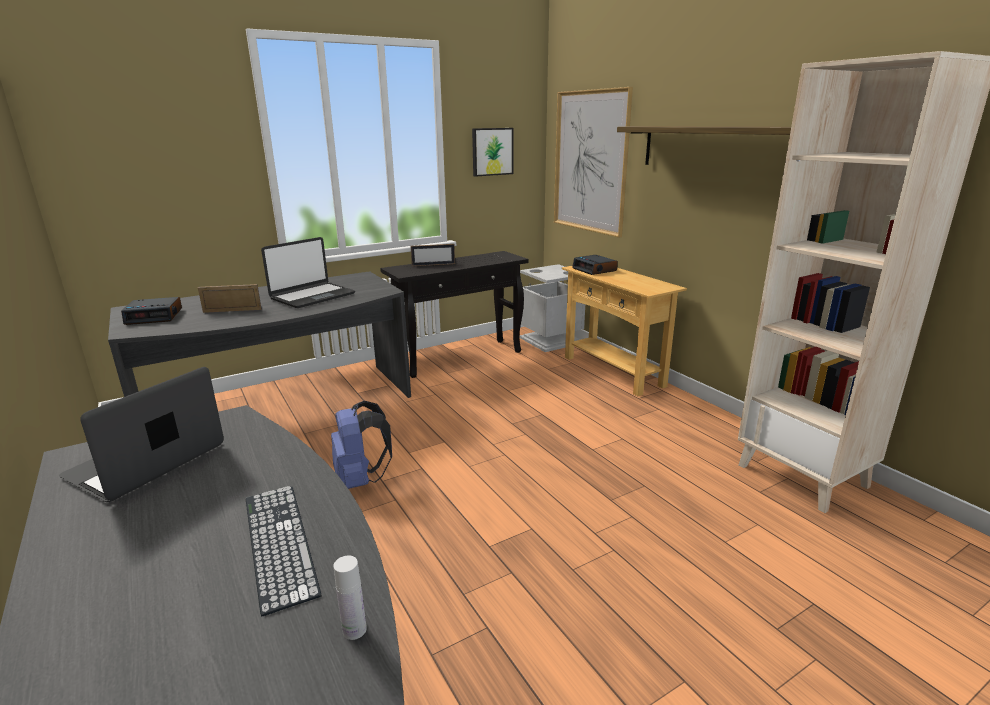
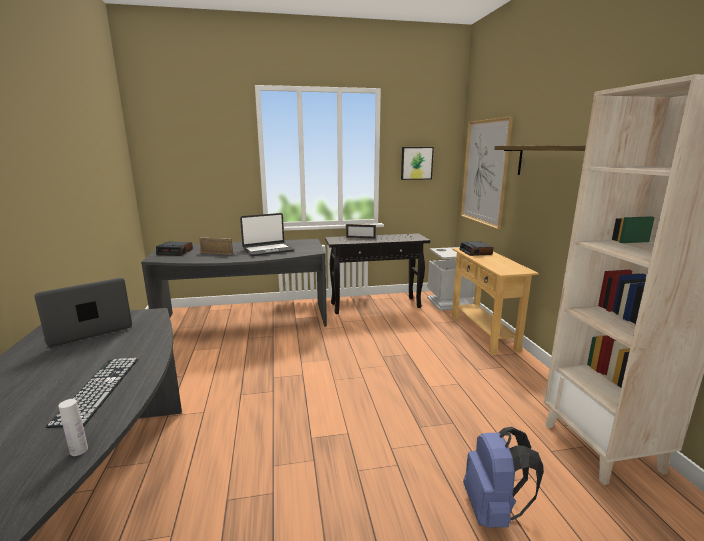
camera: 20 degrees right, 5 degrees down
blue backpack [331,401,392,489] -> blue backpack moved to [463,427,544,528]

